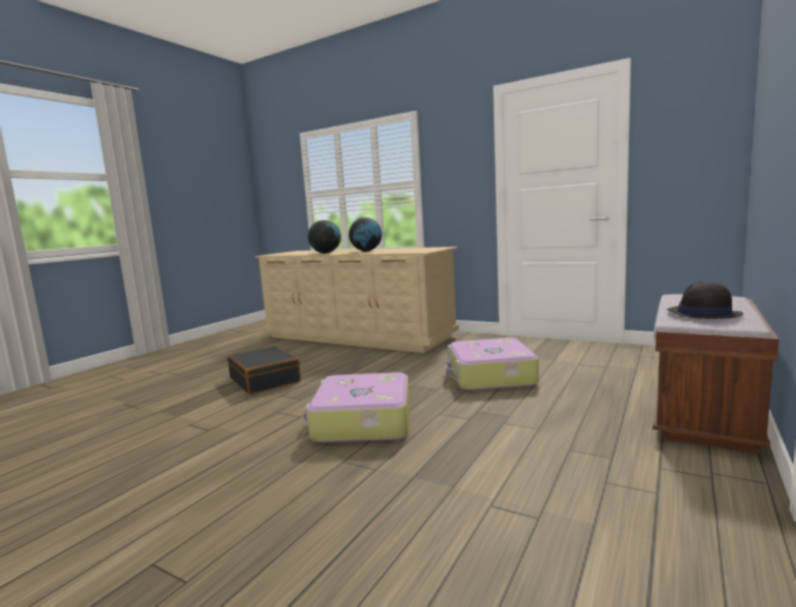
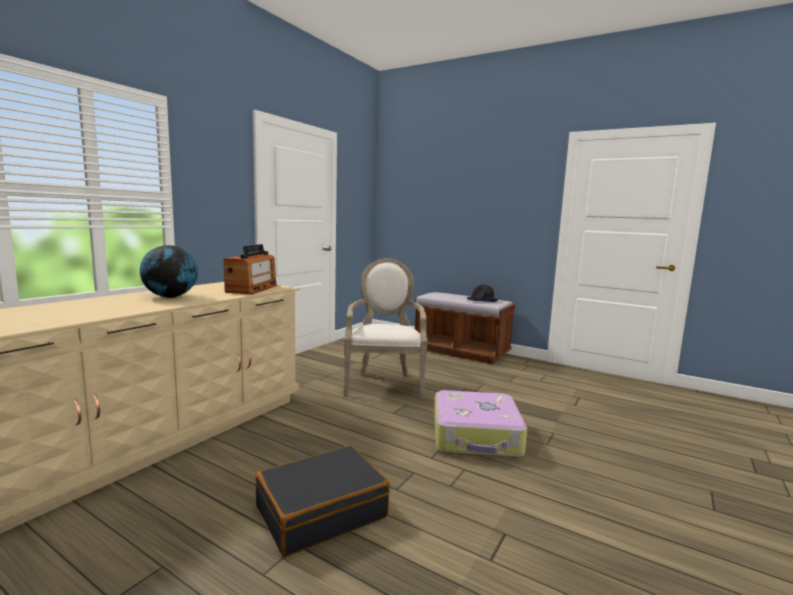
camera: 90 degrees left, 0 degrees up
globe [308,220,341,254] -> none
suitcase [446,338,539,391] -> armchair [343,258,428,399]
none -> radio [224,244,277,294]

